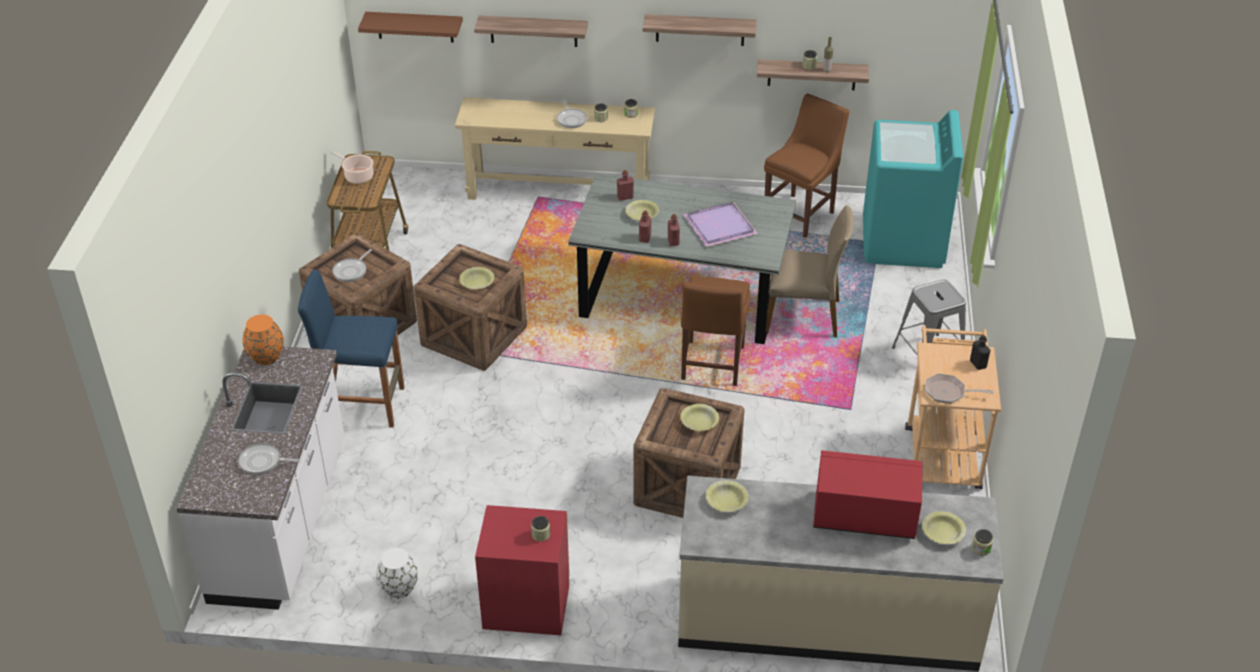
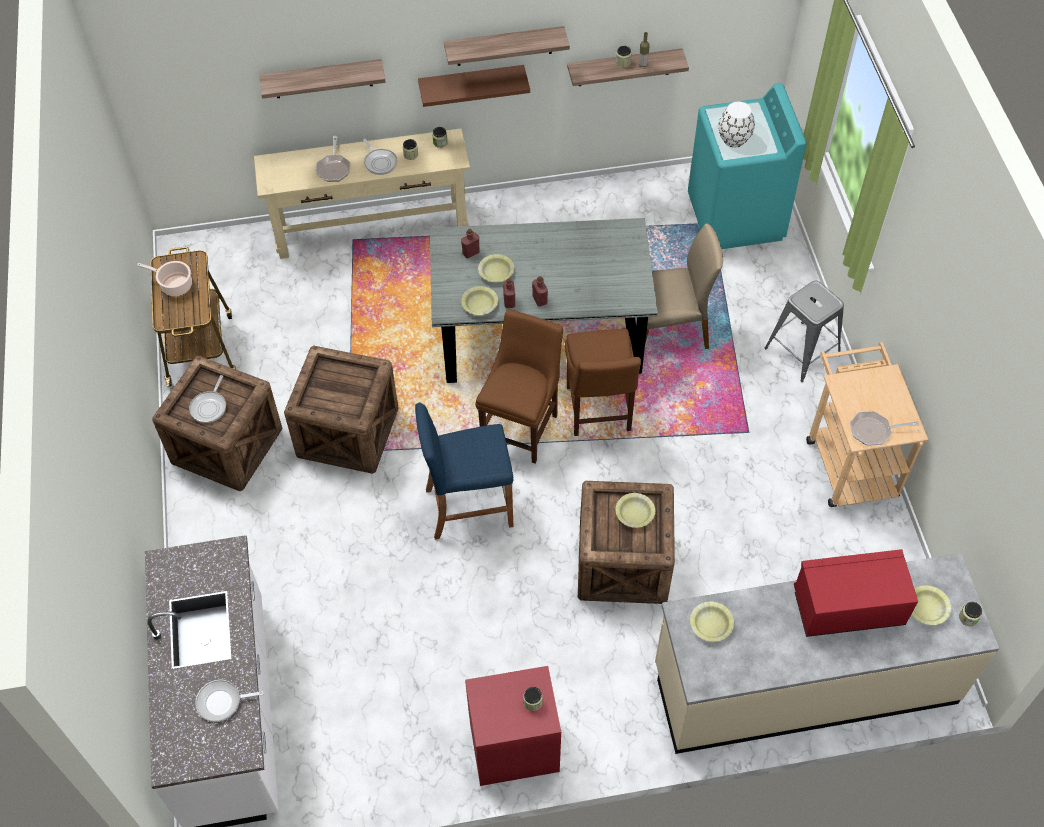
camera: 15 degrees left, 15 degrees up
orange vase [243,314,284,365] -> none
blue stool [298,269,404,428] -> blue stool moved to [415,403,514,539]
brown shelf [358,12,463,42] -> brown shelf moved to [418,65,530,107]
white vase [376,548,418,599] -> white vase moved to [718,102,755,148]
yellow bowl [459,267,494,289] -> yellow bowl moved to [461,286,498,315]
purple tray [684,202,758,247] -> none
brown chair [764,94,849,238] -> brown chair moved to [475,310,563,464]
black bottle [970,335,991,370] -> none
none -> frying pan [316,136,350,182]

